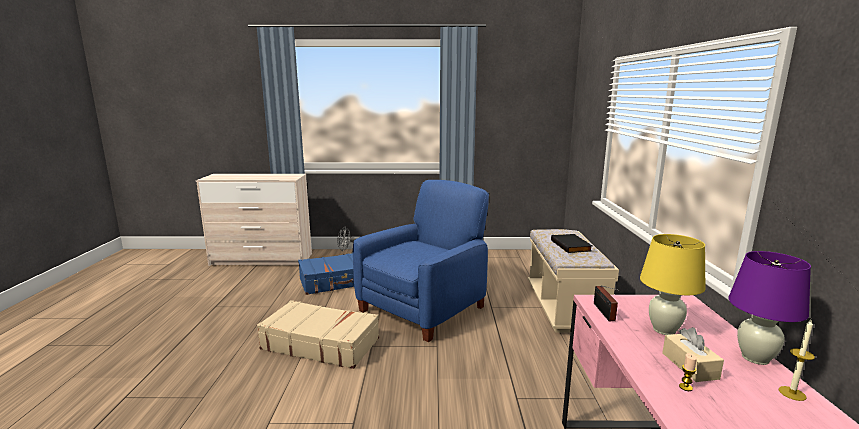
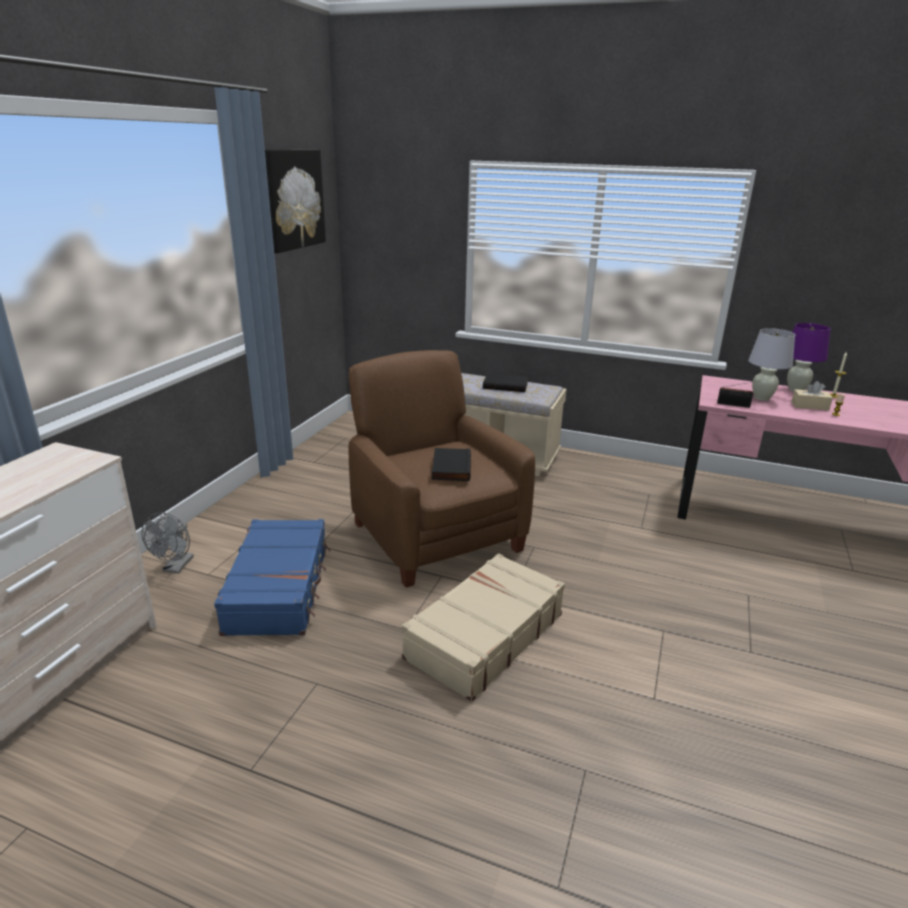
camera: 70 degrees left, 10 degrees up
blue armchair [353,180,489,342] -> brown armchair [349,350,535,588]
yellow table lamp [640,234,706,335] -> white table lamp [748,328,795,401]
none -> picture [265,150,326,253]
none -> black book [431,448,471,481]

